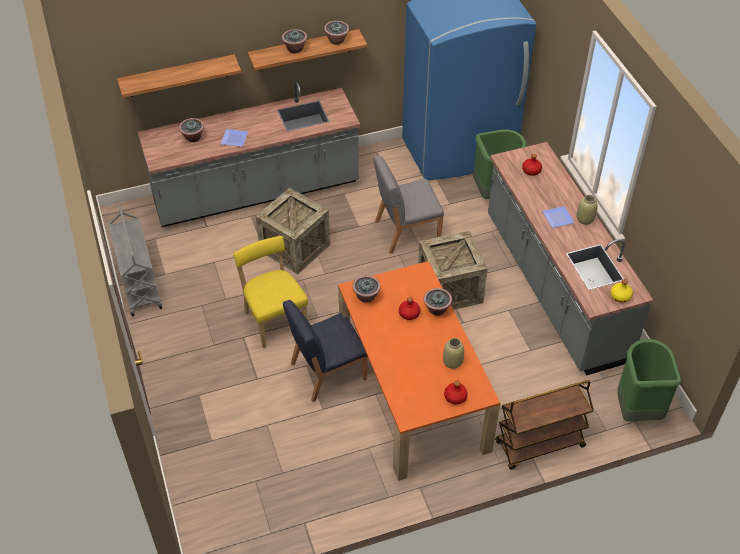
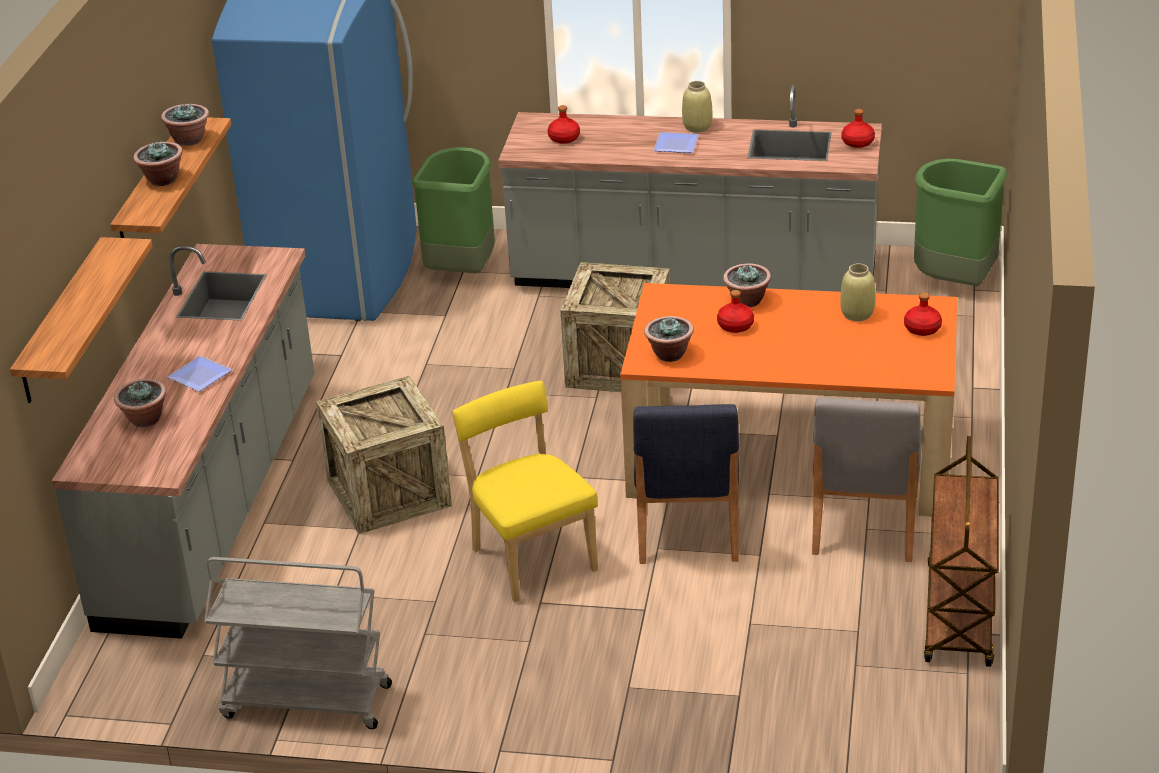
camera: 60 degrees left, 15 degrees down
yellow chair [233,236,308,349] -> yellow chair turned 60 degrees clockwise [452,381,598,603]
grey chair [374,156,444,254] -> grey chair moved to [812,397,923,562]
brown cart [495,380,594,470] -> brown cart moved to [924,436,999,667]
yellow bottle [610,279,633,303] -> red bottle [841,109,875,148]

